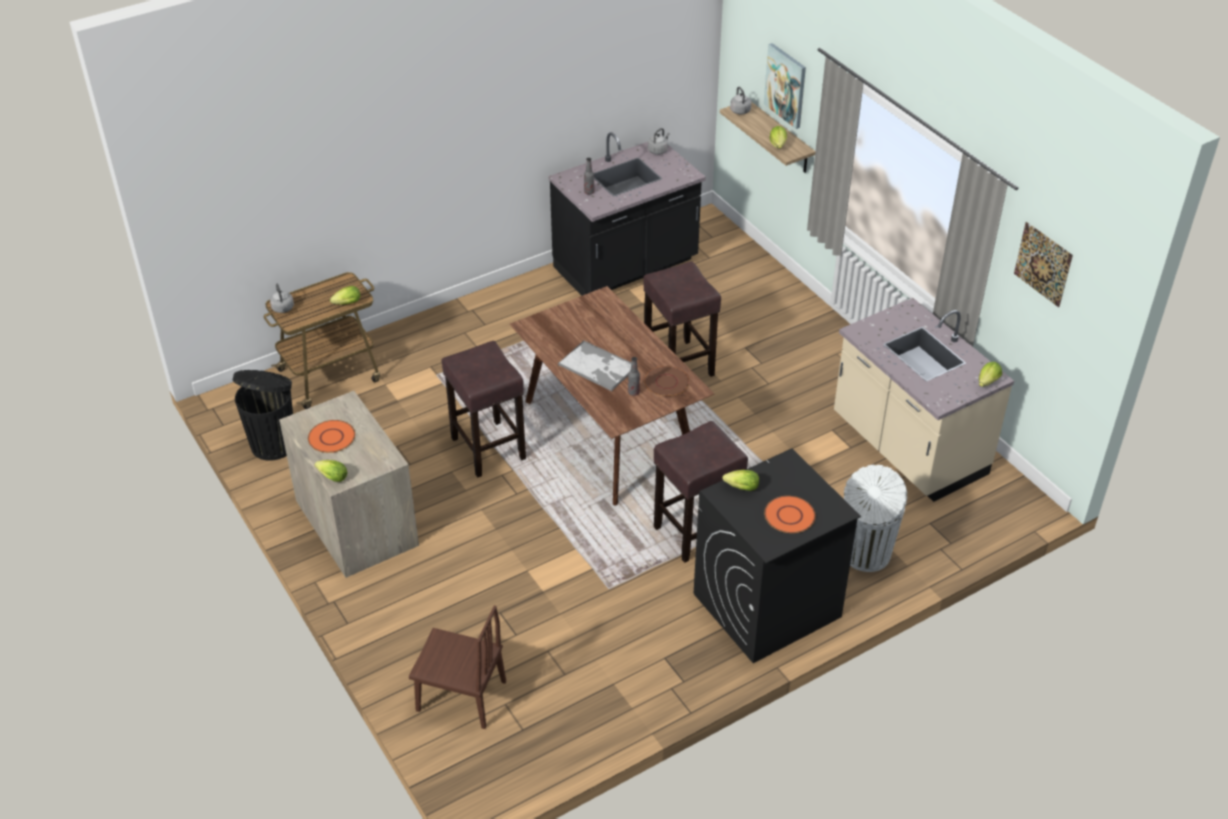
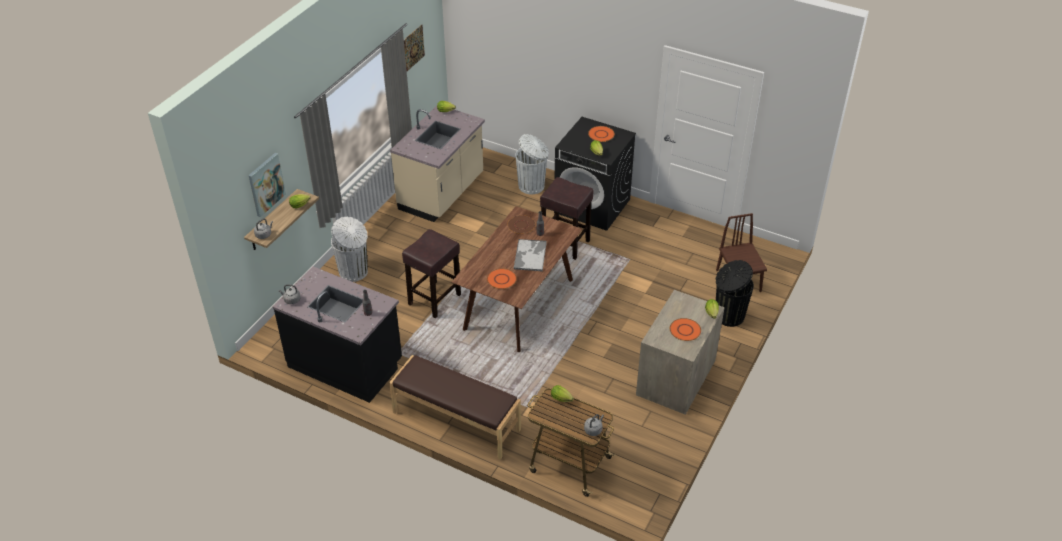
camera: 120 degrees left, 0 degrees up
black trash can [233,370,293,461] -> black trash can moved to [715,260,754,327]
brown stool [441,341,526,478] -> none
none -> white trash can [331,217,368,282]
none -> brown bench [389,355,521,460]
none -> orange plate [487,268,517,289]

